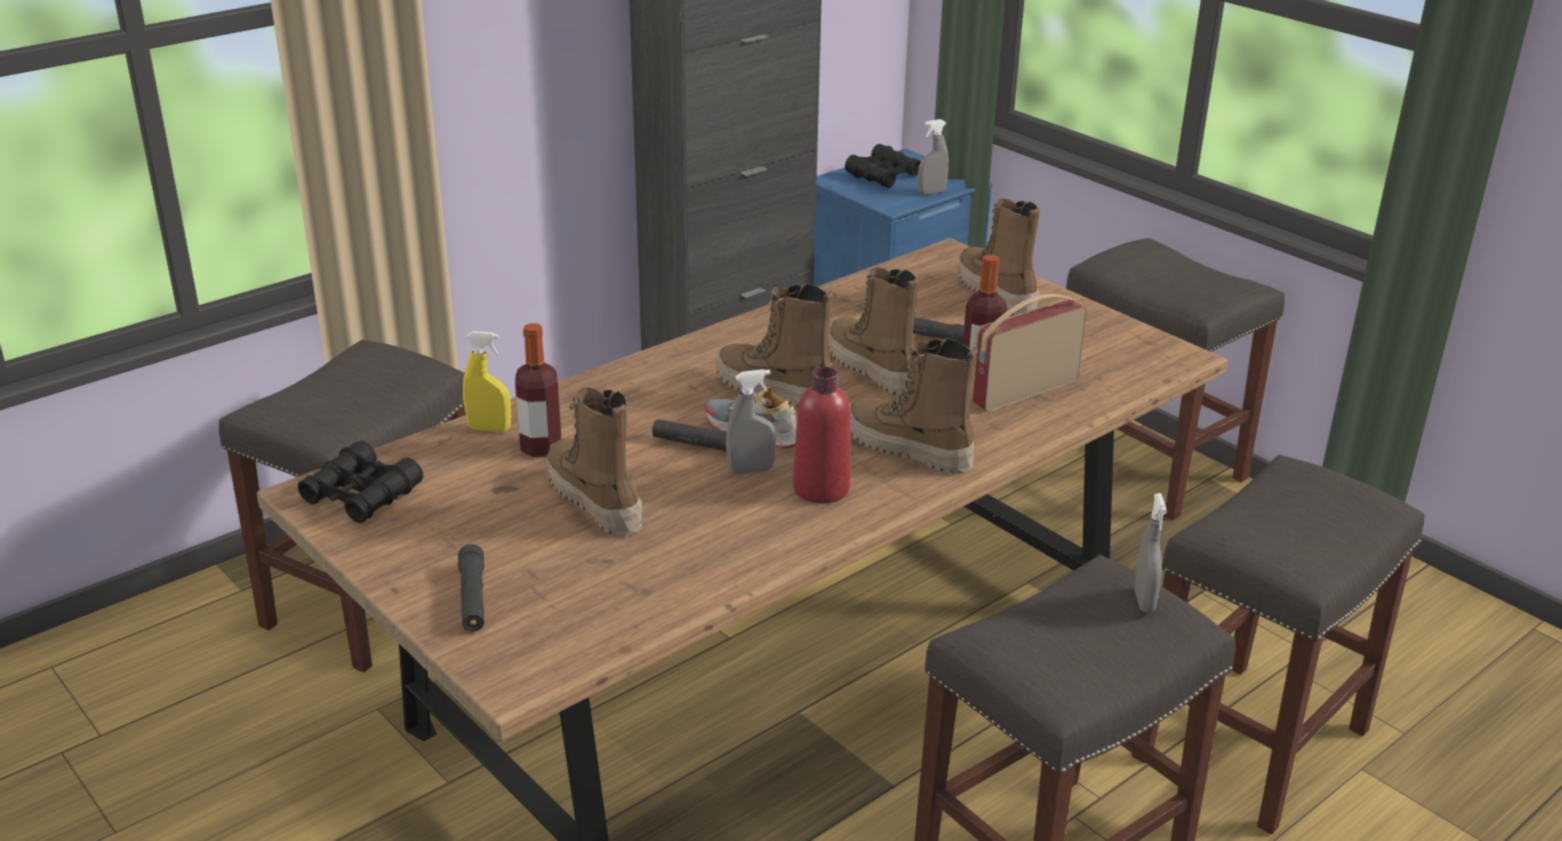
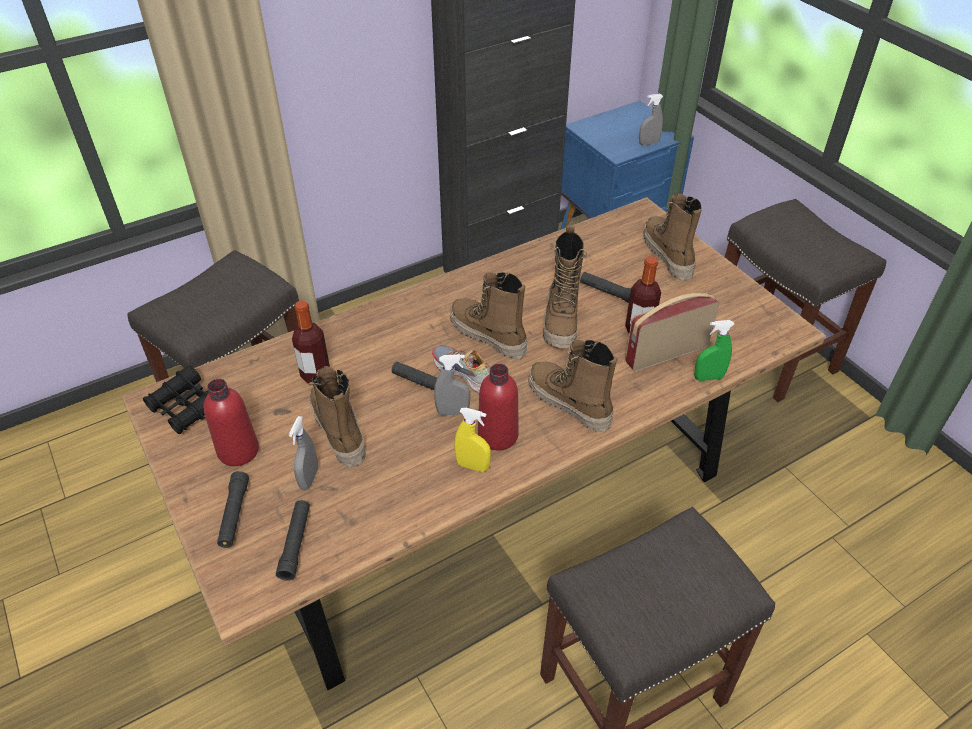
camera: 10 degrees right, 15 degrees up
yellow spray bottle [463,331,511,432] -> yellow spray bottle moved to [454,408,491,472]
boot [829,267,919,396] -> boot turned 150 degrees counterclockwise [543,226,587,348]
black binoculars [845,144,921,188] -> none
grey stool [1131,455,1424,835] -> none
grey spray bottle [1134,493,1167,613] -> grey spray bottle moved to [289,416,318,490]
none -> red bottle [204,379,259,466]
none -> black flashlight [276,500,310,581]
none -> green spray bottle [694,320,735,381]

